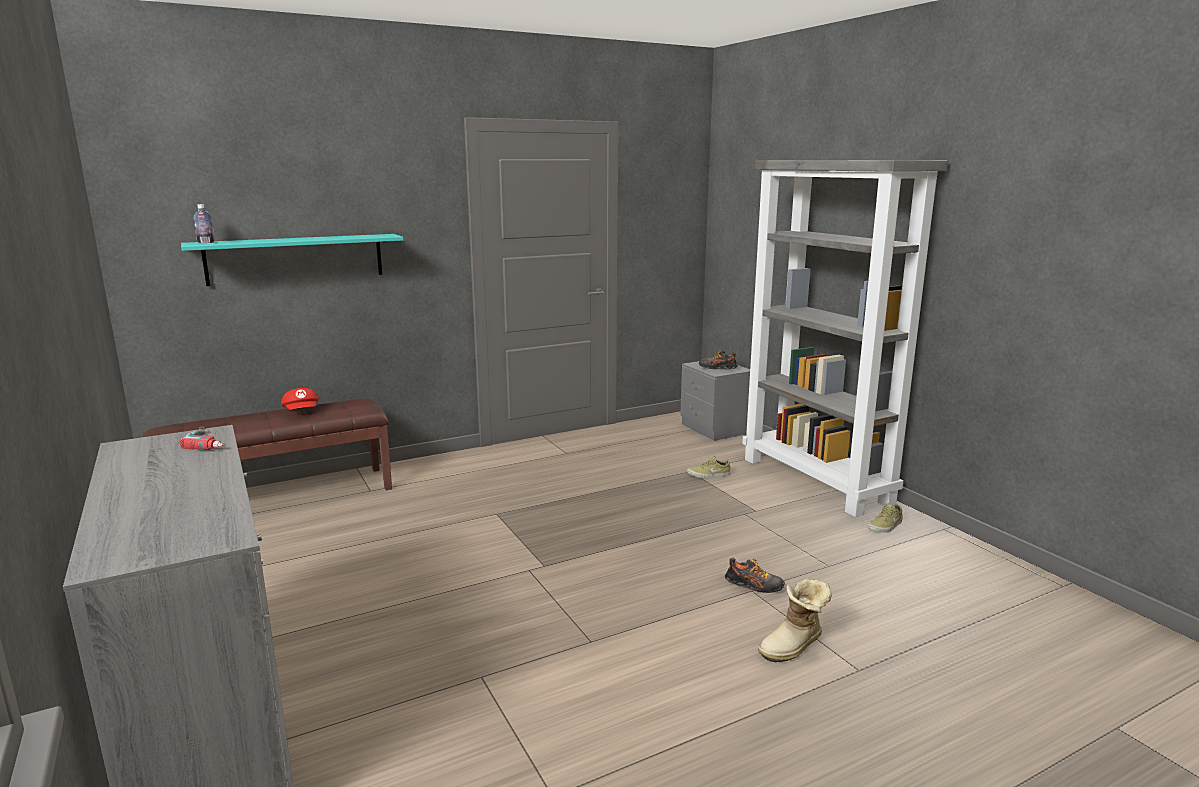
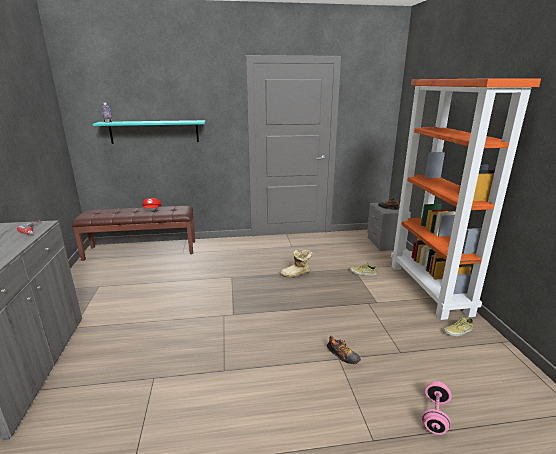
camera: 20 degrees right, 5 degrees up
grey bookcase [742,160,948,517] -> orange bookcase [391,78,541,320]
boot [758,578,832,662] -> boot moved to [280,250,313,277]
none -> pink dumbbell [422,381,452,435]

